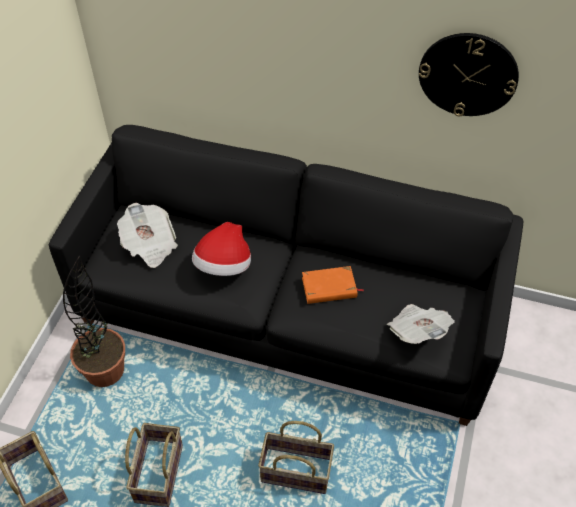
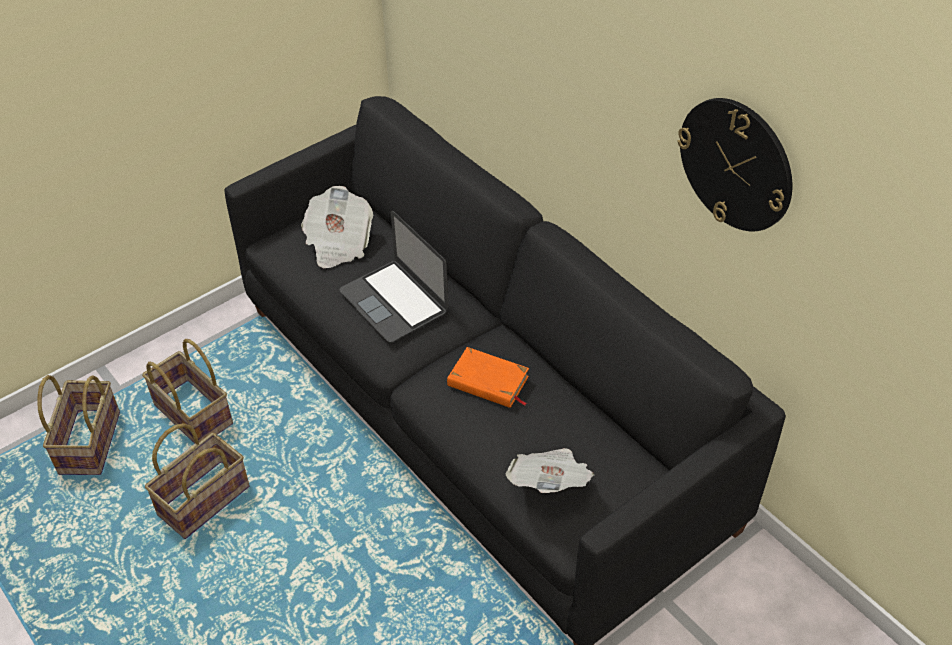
camera: 35 degrees right, 5 degrees down
potted plant [63,256,125,387] -> none
hat [192,222,251,276] -> laptop [339,211,448,342]
basket [258,421,334,494] -> basket moved to [142,339,233,444]

